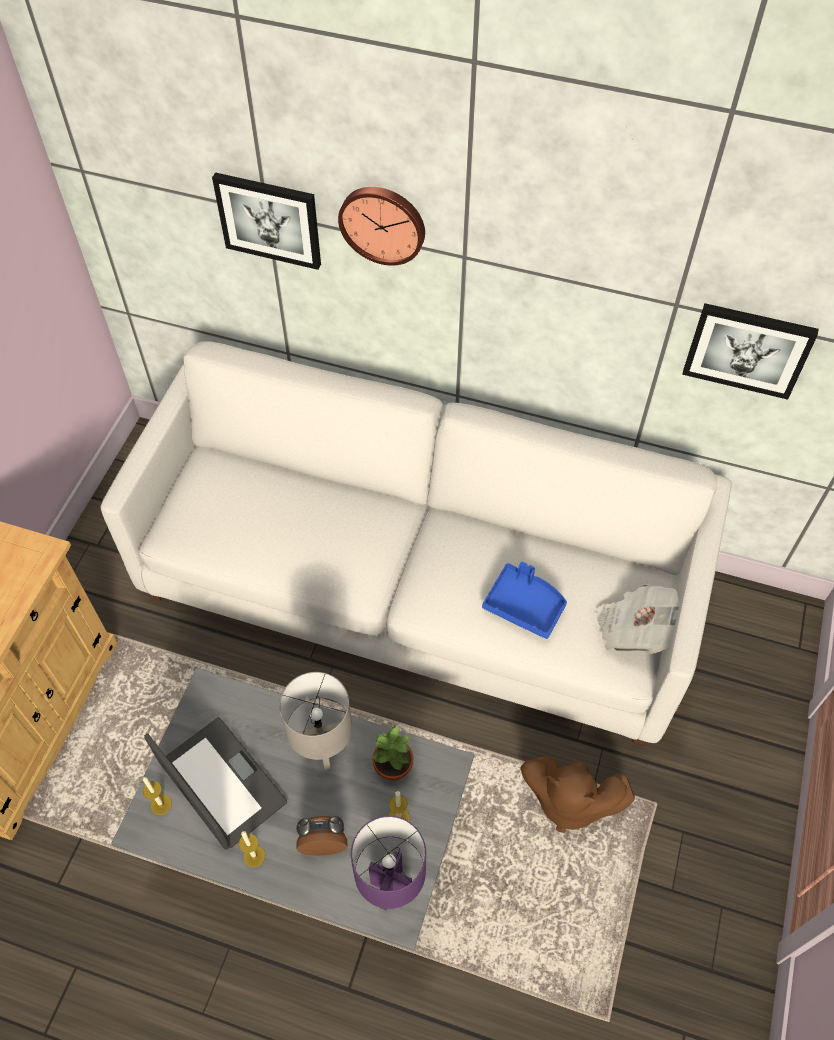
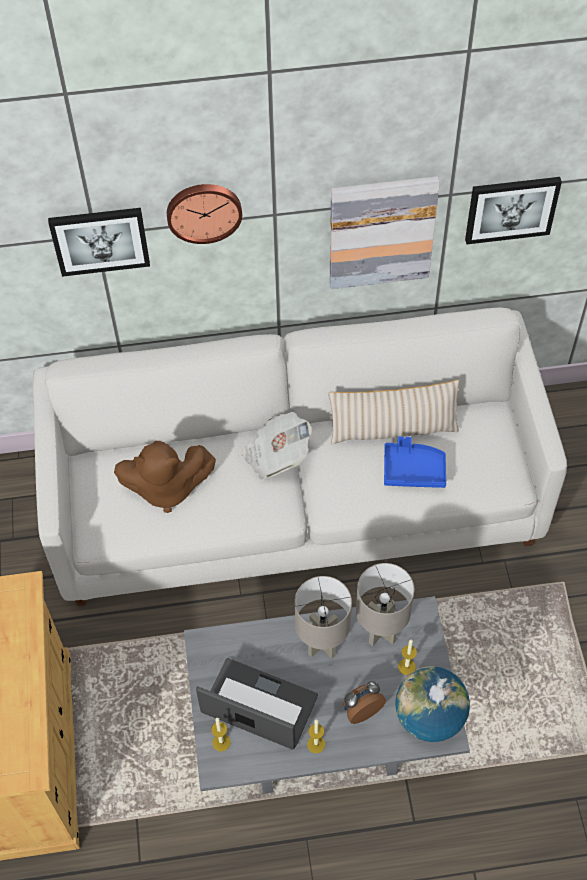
camera: 25 degrees left, 0 degrees up
purple table lamp [351,816,426,910] -> globe [396,666,470,742]
potted plant [372,725,413,781] -> grey table lamp [356,563,415,646]
brown plush toy [521,756,635,833] -> brown plush toy moved to [114,441,216,513]
newspaper [596,584,680,654] -> newspaper moved to [241,412,313,479]
none -> beige pillow [328,380,460,444]
none -> picture [330,176,440,289]

